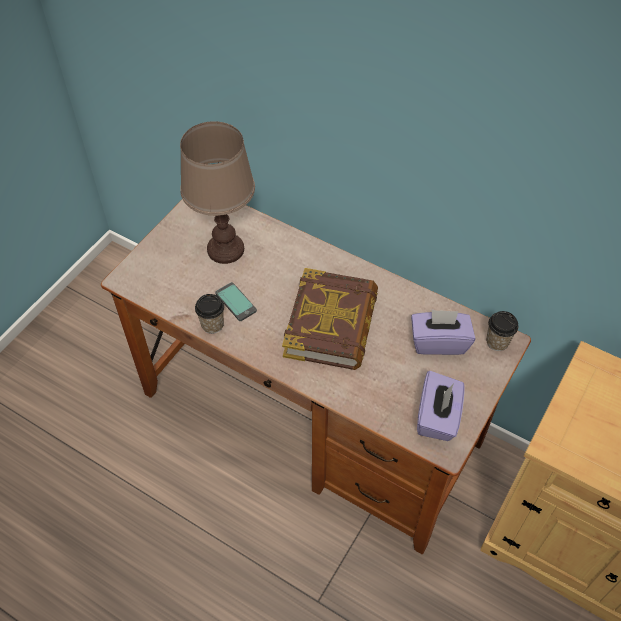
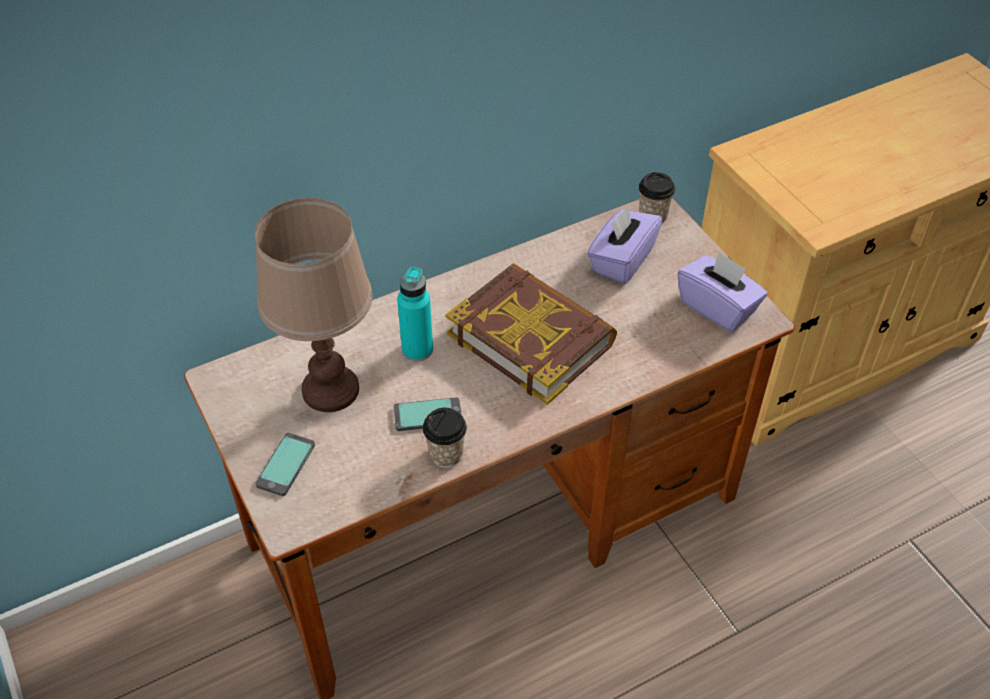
camera: 60 degrees left, 5 degrees down
none -> phone [255,433,315,496]
none -> turquoise bottle [397,266,433,361]

